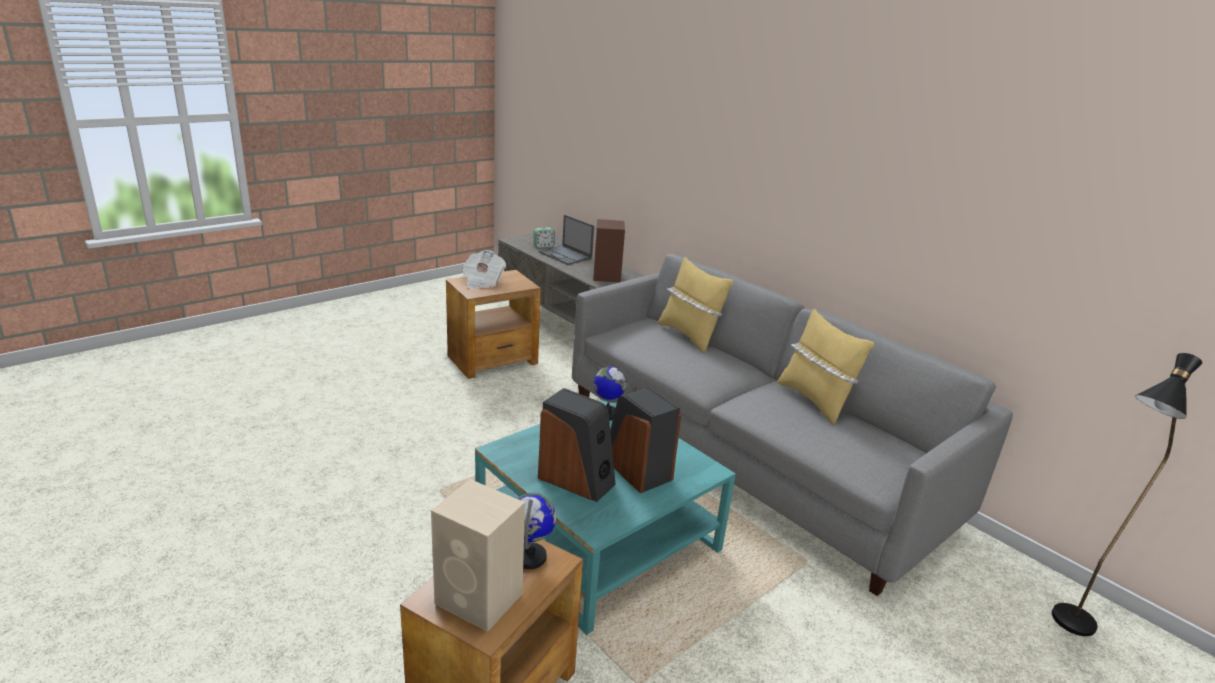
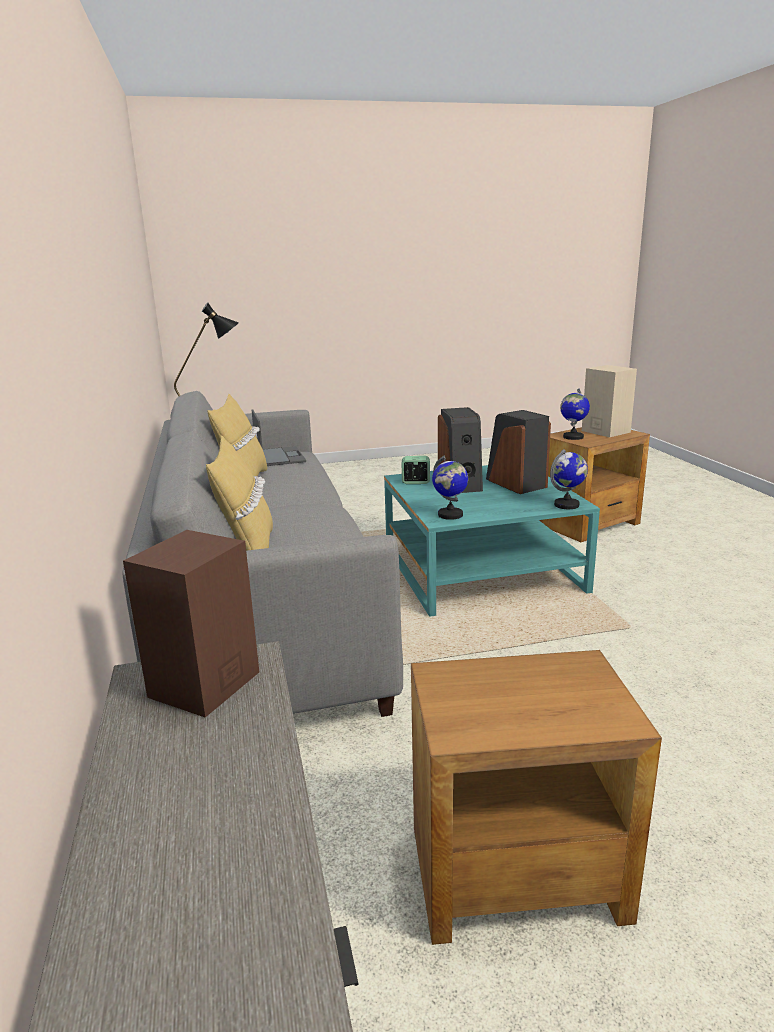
camera: 150 degrees left, 5 degrees down
newspaper [462,250,506,289] -> none
alarm clock [533,227,555,248] -> alarm clock moved to [402,456,430,484]
laptop [539,215,594,265] -> laptop moved to [251,410,306,466]
none -> globe [550,449,588,509]

